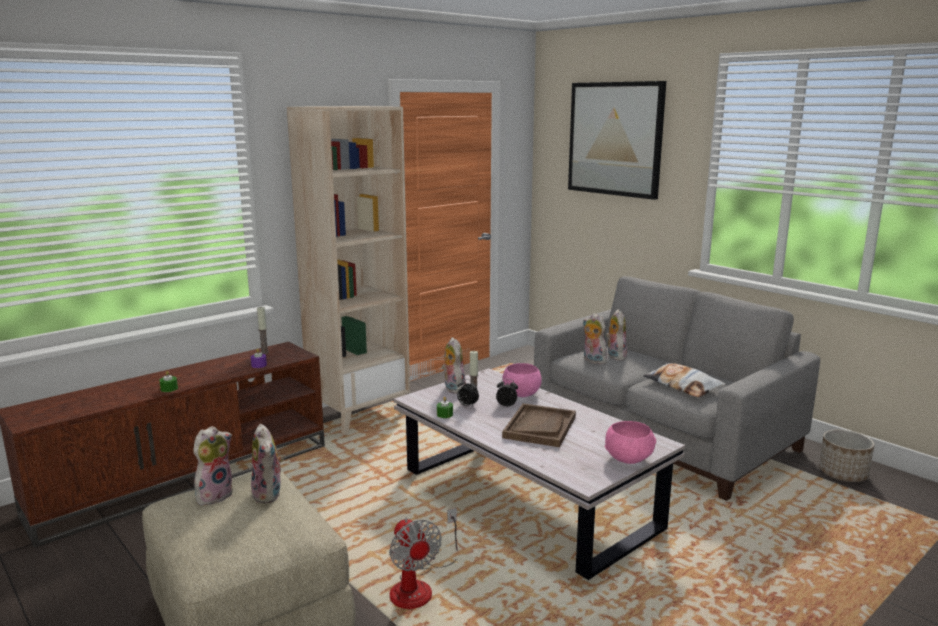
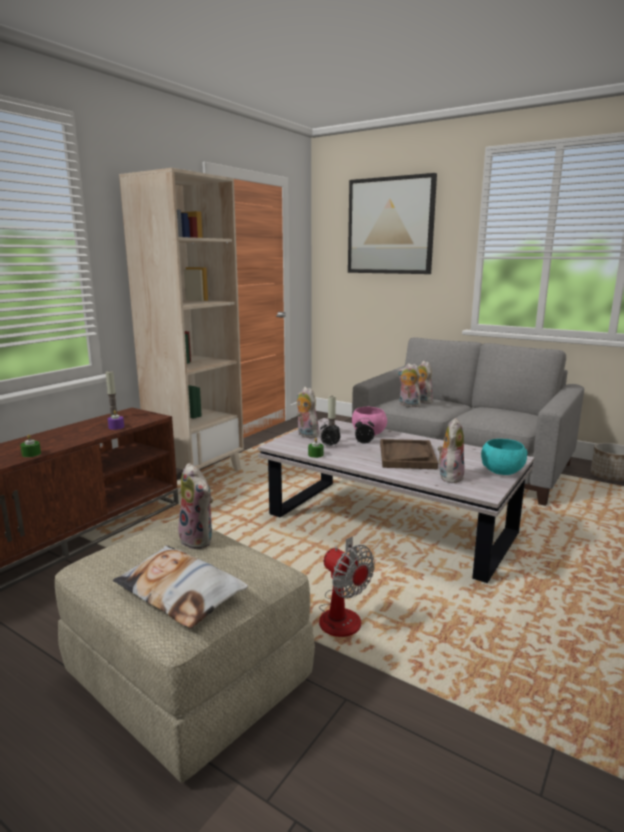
camera: 15 degrees left, 0 degrees up
plush toy [193,426,233,505] -> plush toy moved to [438,418,465,483]
pink bowl [605,421,656,464] -> turquoise bowl [481,439,527,475]
pillow [643,363,726,397] -> pillow moved to [113,545,248,628]

